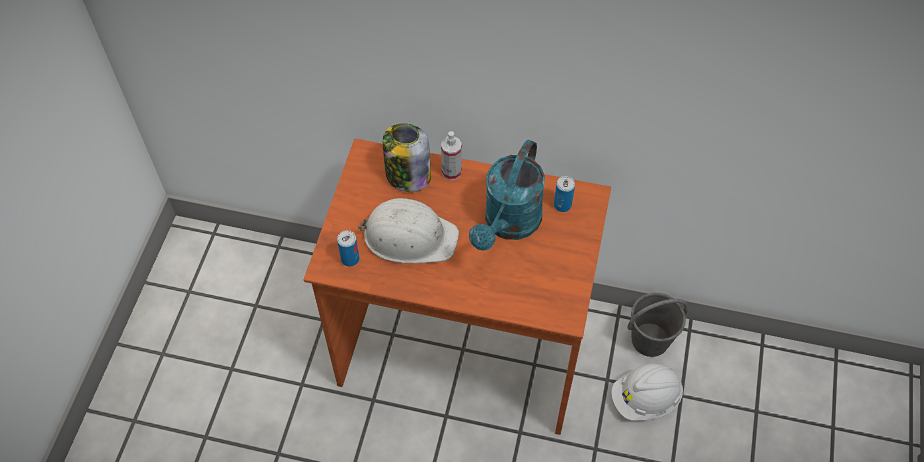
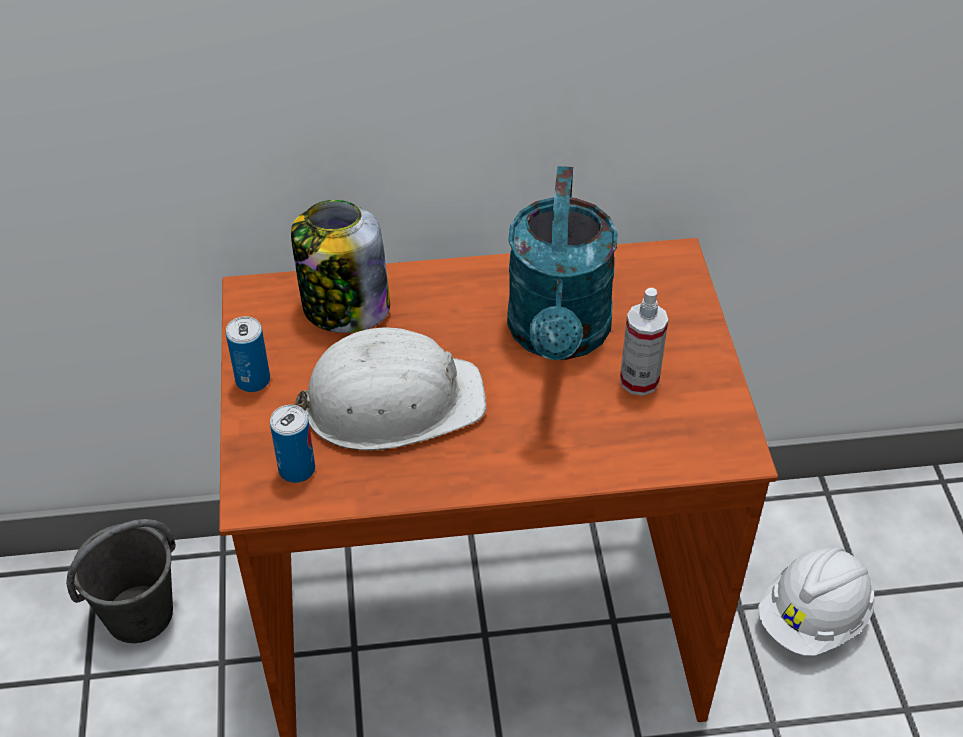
camera: 20 degrees left, 10 degrees down
spray bottle [441,131,462,180] -> spray bottle moved to [620,288,668,396]
can [554,176,575,212] -> can moved to [226,316,270,392]
grey bucket [627,293,689,357] -> grey bucket moved to [66,519,176,643]

